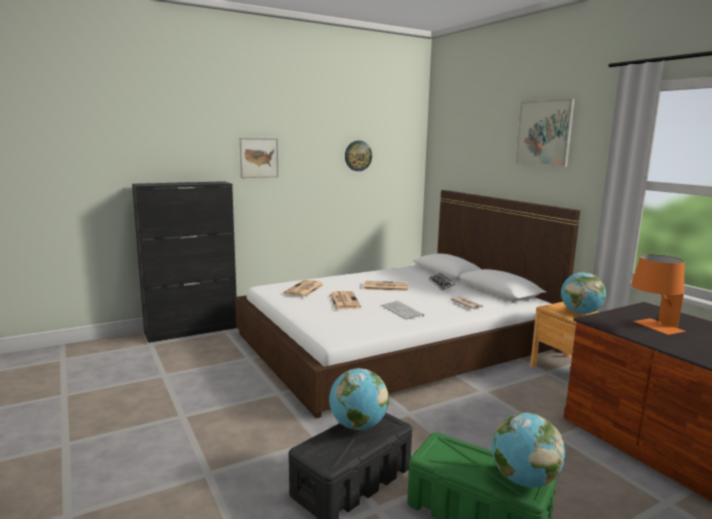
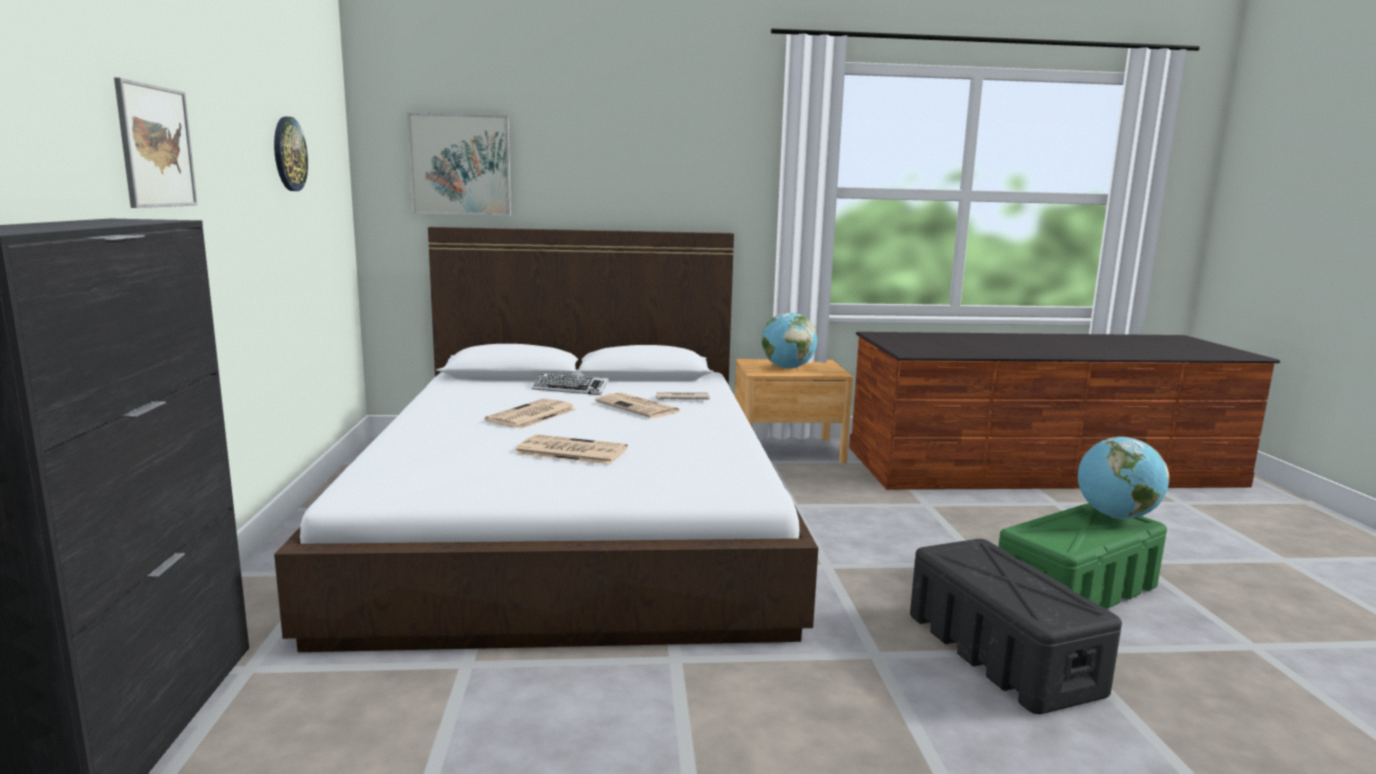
camera: 65 degrees left, 0 degrees up
newspaper [284,280,324,297] -> newspaper moved to [595,392,681,418]
globe [329,368,389,430] -> none
keyboard [381,301,424,320] -> none
picture [515,99,575,167] -> picture moved to [407,112,511,216]
orange table lamp [631,254,686,335] -> none

